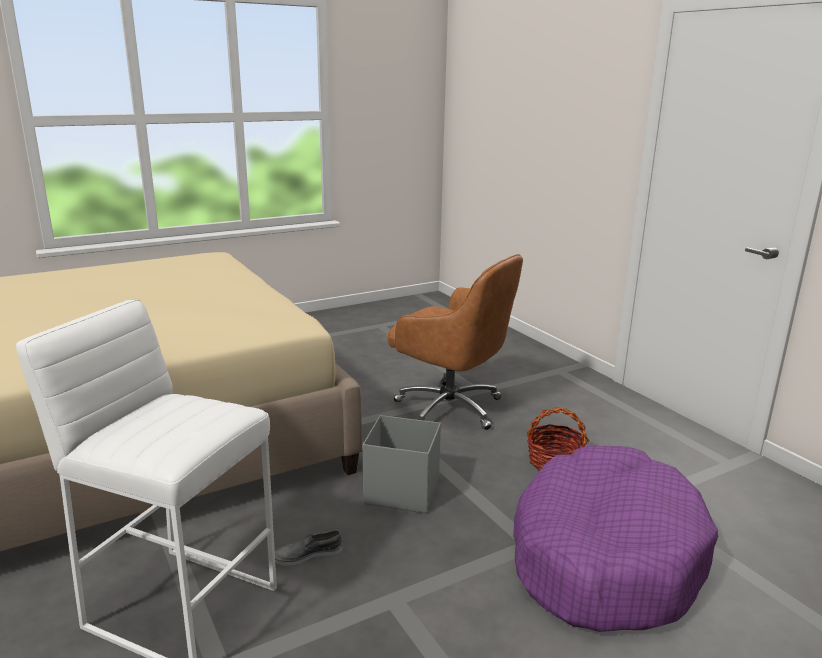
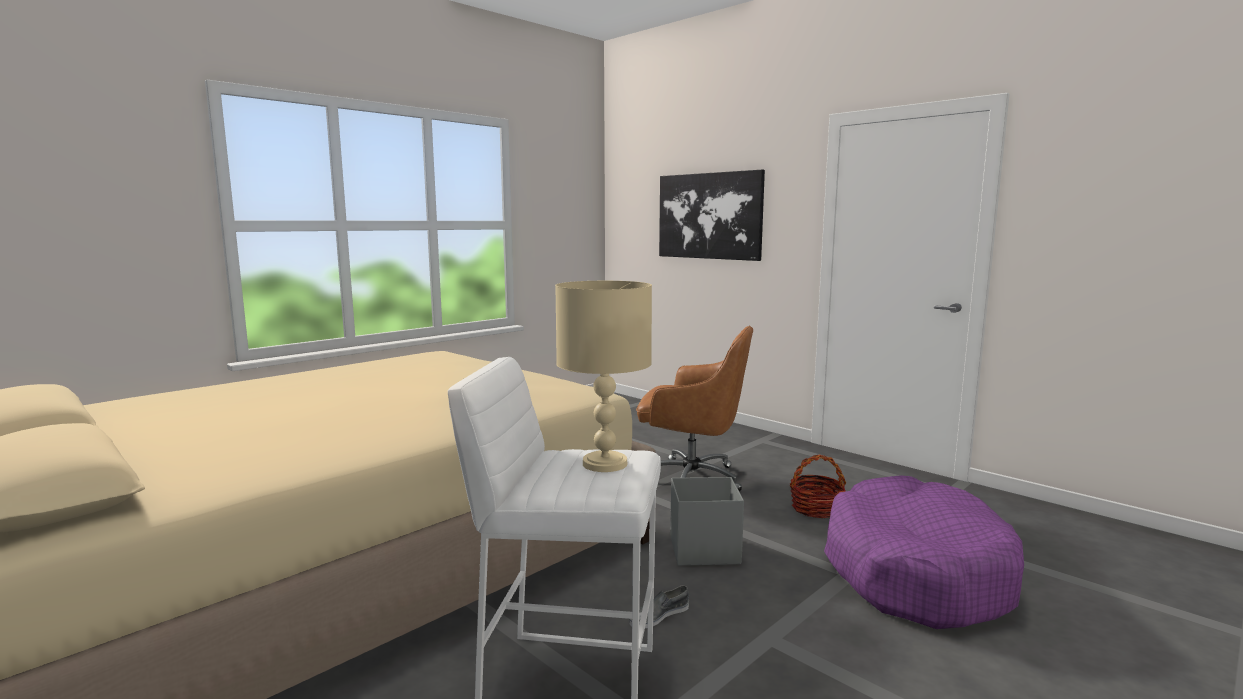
camera: 15 degrees left, 10 degrees down
none -> beige table lamp [555,281,652,472]
none -> picture [659,169,765,261]

